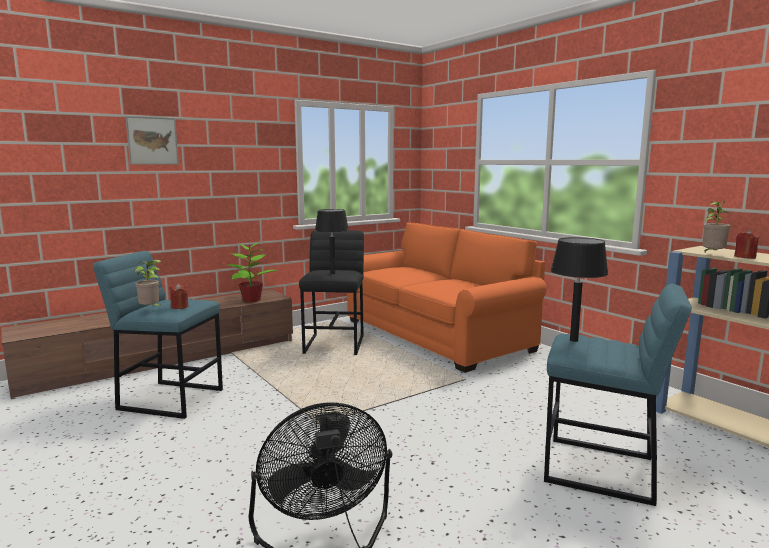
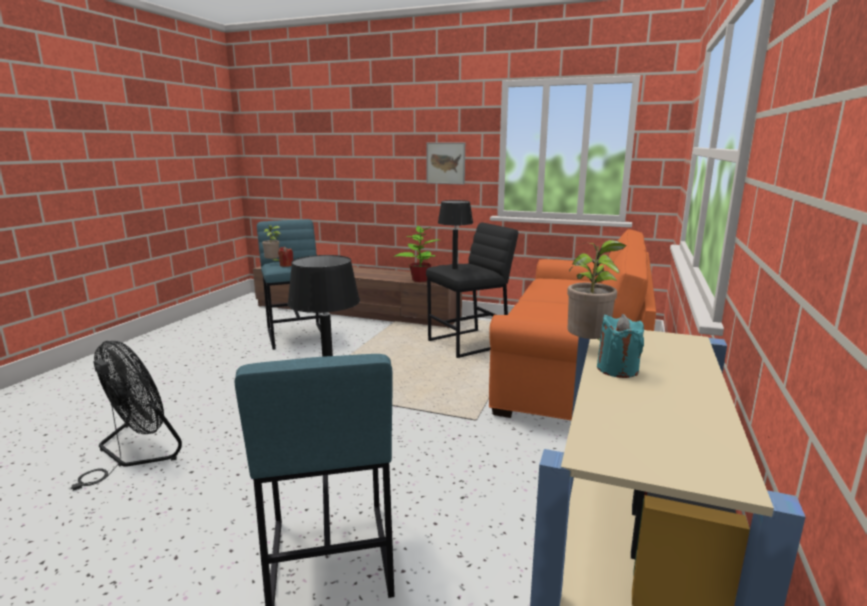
camera: 55 degrees right, 5 degrees up
picture [125,116,179,165] -> picture moved to [426,143,465,185]
red candle [734,230,760,259] -> turquoise candle [597,314,644,378]

